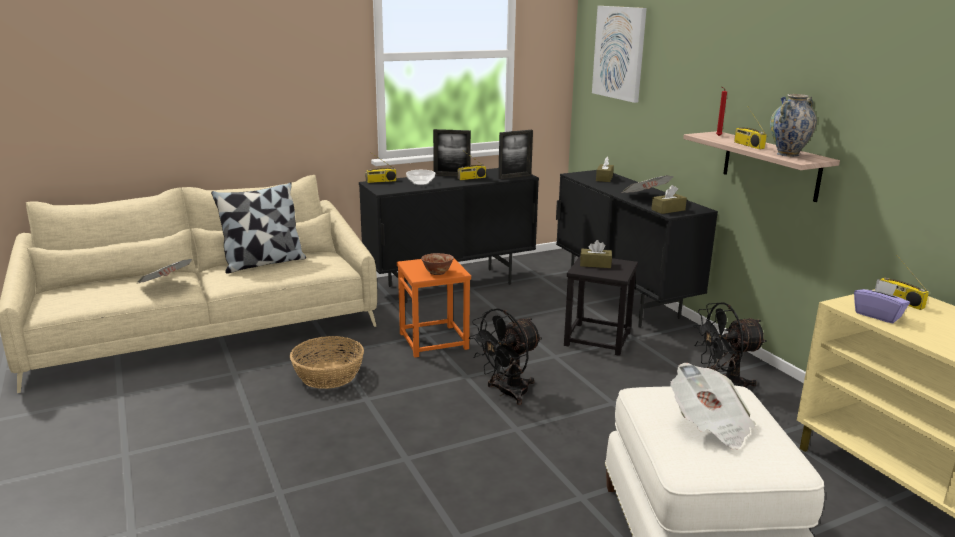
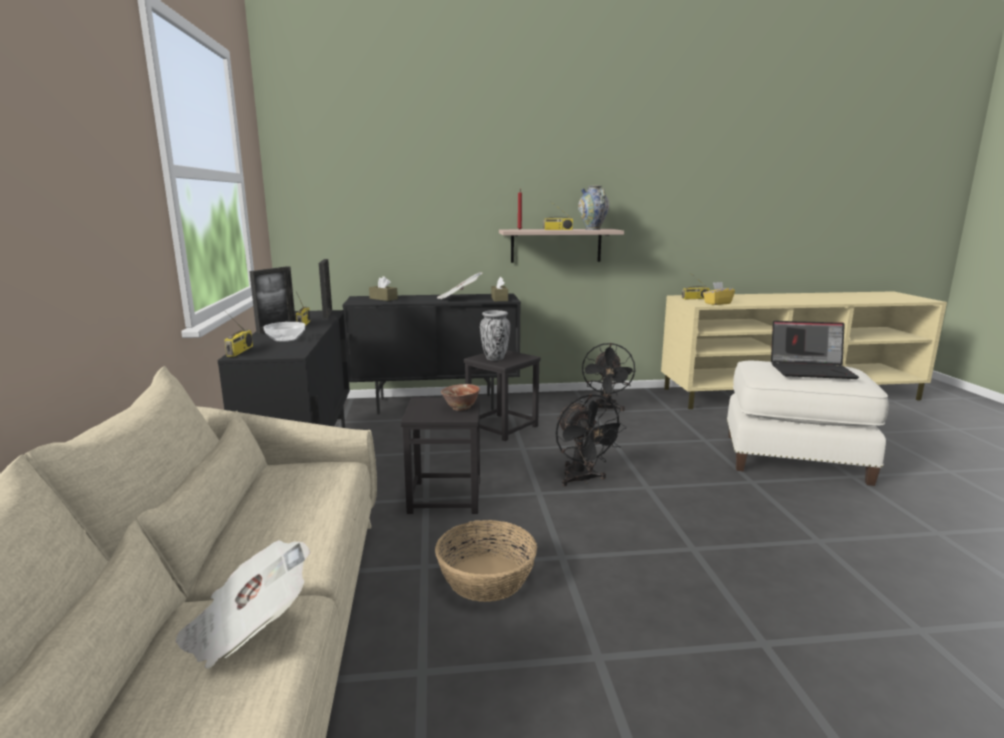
camera: 70 degrees left, 5 degrees down
pillow [211,182,306,274] -> none
orange stool [397,258,471,358] -> black stool [401,397,481,514]
brown tissue box [580,240,612,268] -> vase [480,310,510,361]
picture [592,6,647,103] -> none
newspaper [670,363,756,450] -> laptop [771,321,859,379]
purple tissue box [854,279,910,323] -> yellow tissue box [703,282,735,305]

